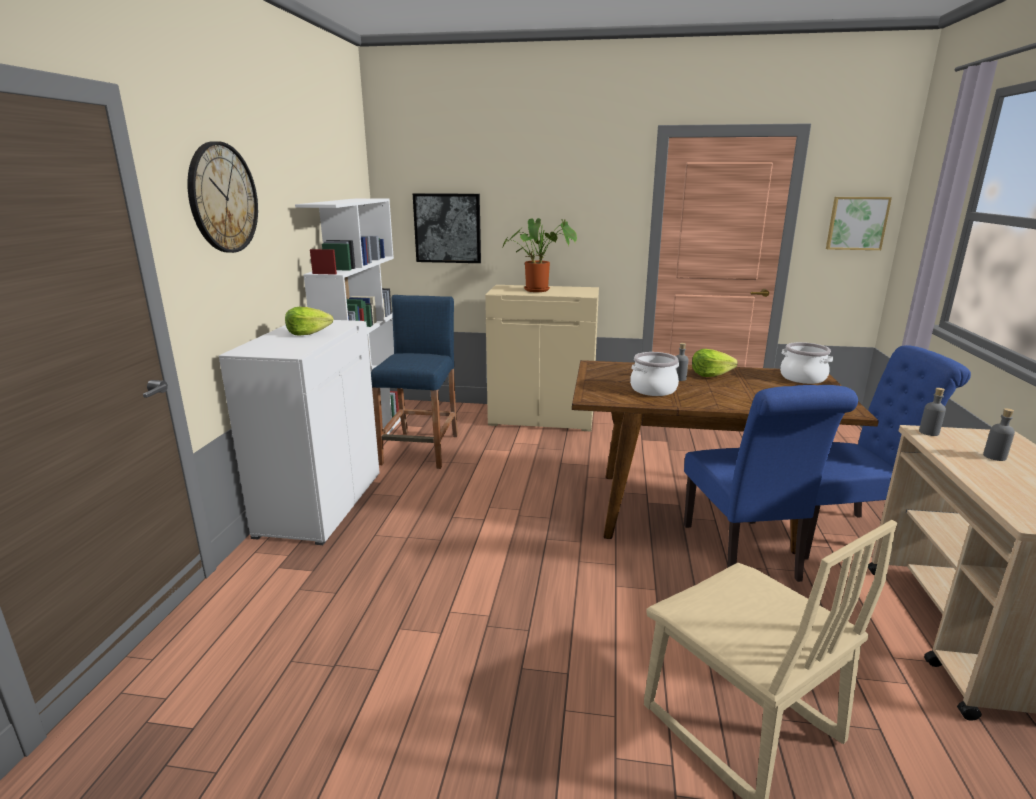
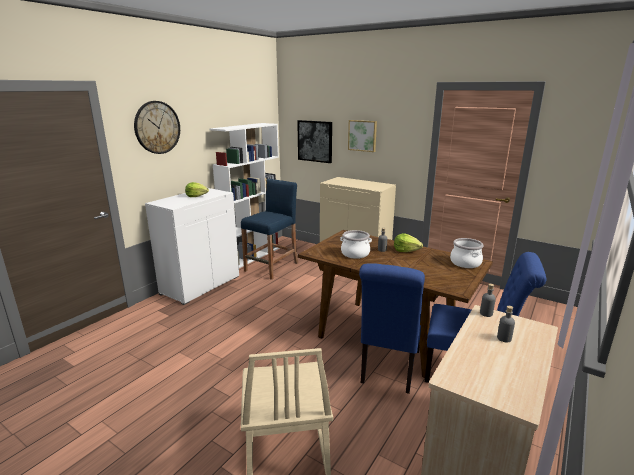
camera: 25 degrees right, 0 degrees up
potted plant [503,218,577,292] -> none
picture [826,197,892,250] -> picture moved to [348,120,377,152]

